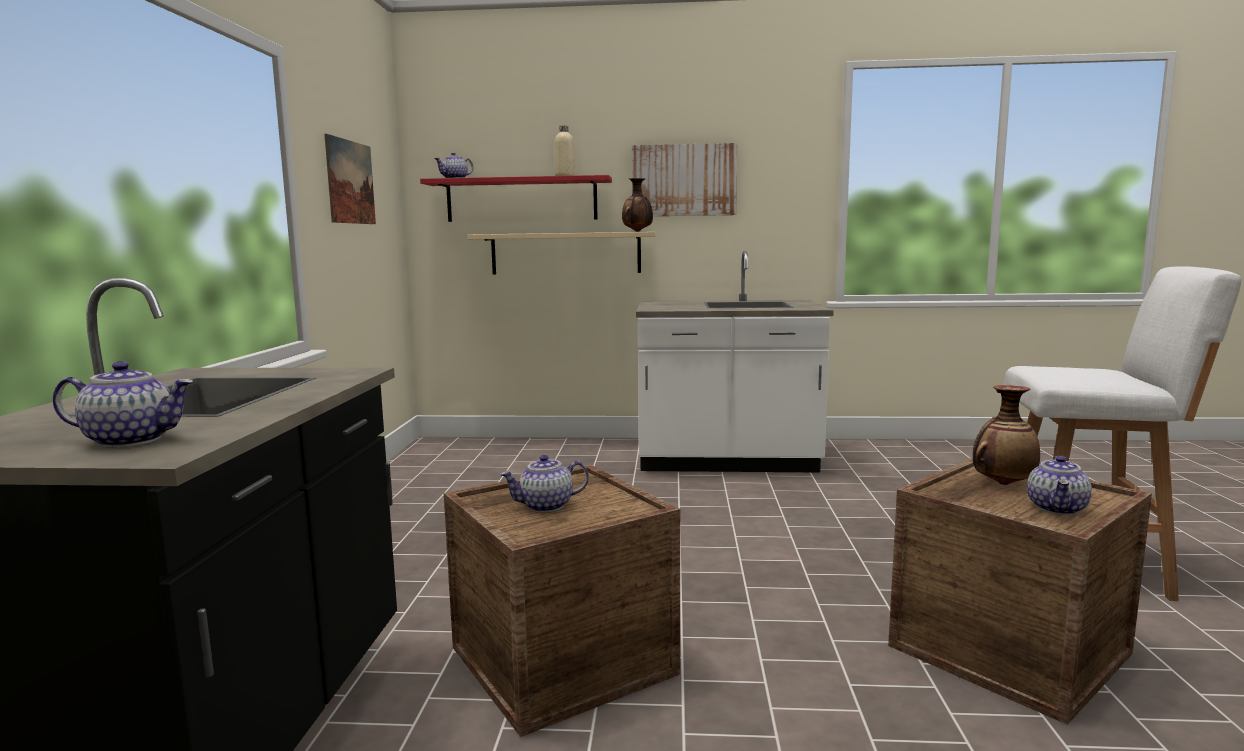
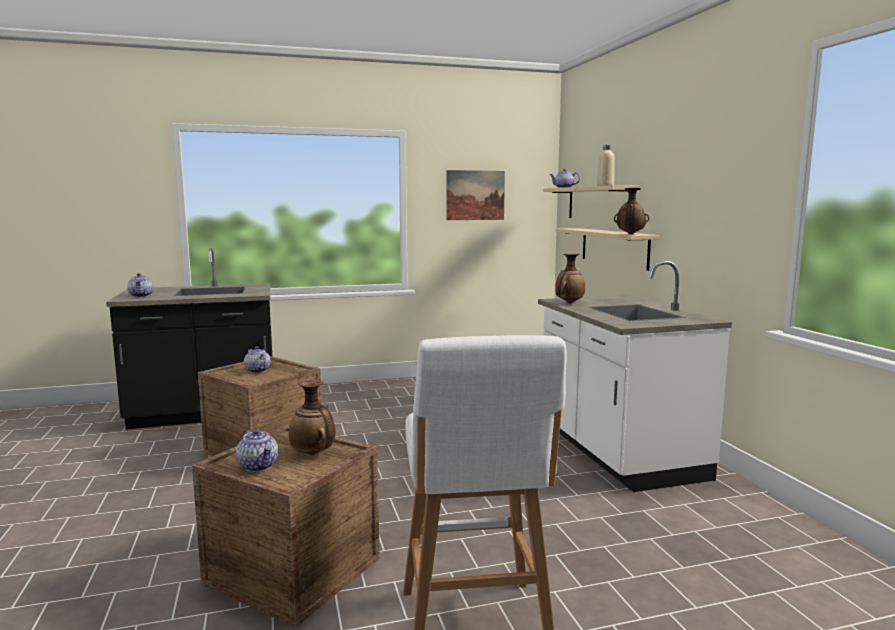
camera: 70 degrees right, 0 degrees up
red shelf [420,175,612,222] -> beige shelf [543,185,639,218]
picture [632,143,737,216] -> none
teapot [1027,456,1092,515] -> teapot turned 135 degrees counterclockwise [236,429,278,472]
none -> vase [555,254,585,303]

